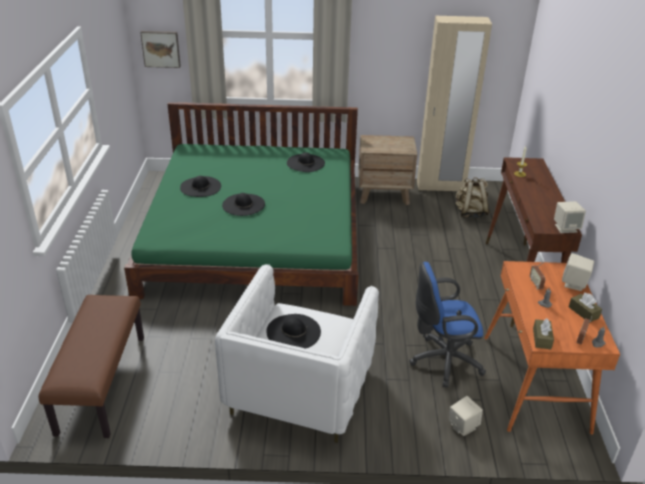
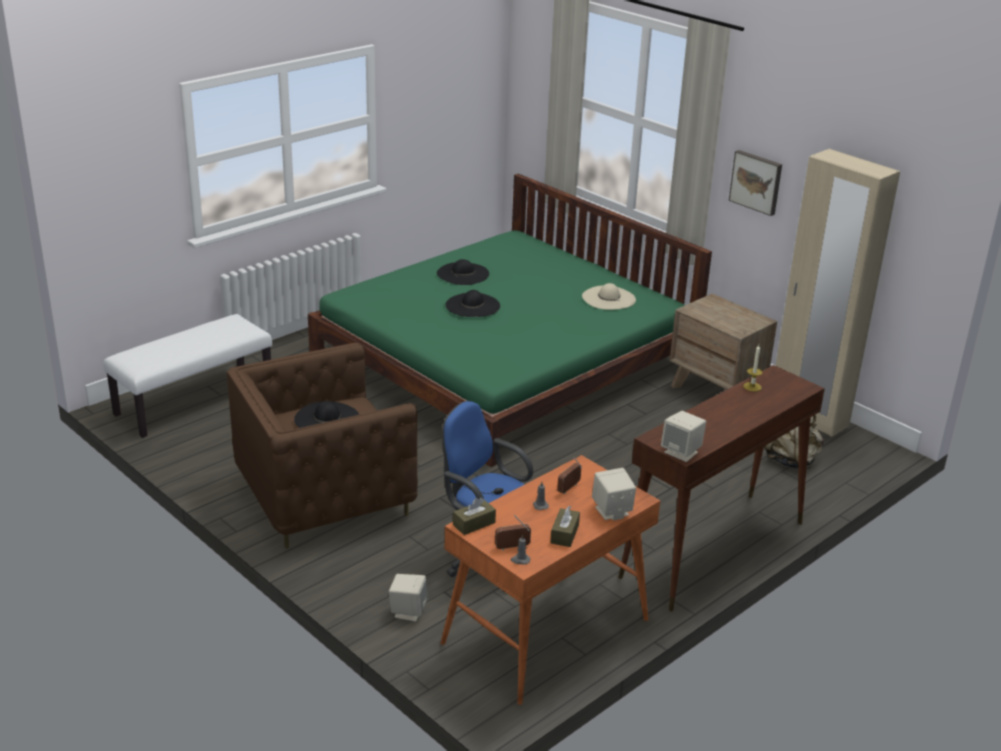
camera: 45 degrees right, 5 degrees down
brown bench [39,295,144,438] -> white bench [103,314,272,438]
picture [140,31,181,68] -> picture moved to [729,150,782,216]
white armchair [215,265,379,443] -> brown armchair [227,343,418,549]
black hat [287,152,325,172] -> beige hat [582,283,636,310]

